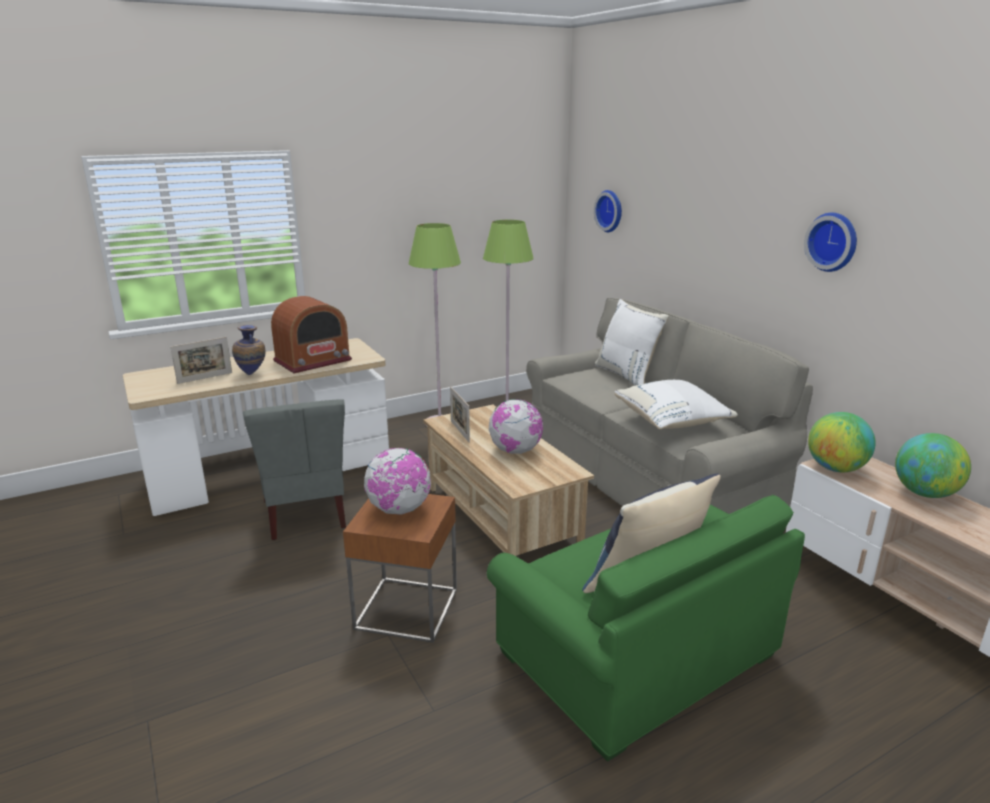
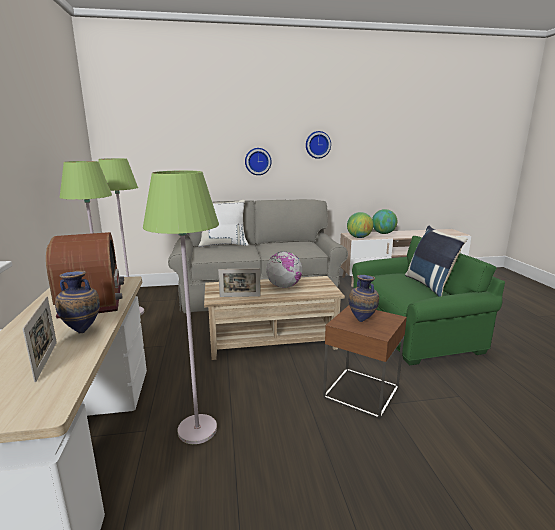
camera: 70 degrees left, 5 degrees down
grey chair [243,399,346,540] -> green floor lamp [143,170,219,444]
globe [364,448,431,515] -> vase [349,275,379,322]
wall clock [594,190,622,232] -> wall clock moved to [245,148,271,175]
white pillow [614,380,738,429] -> none

